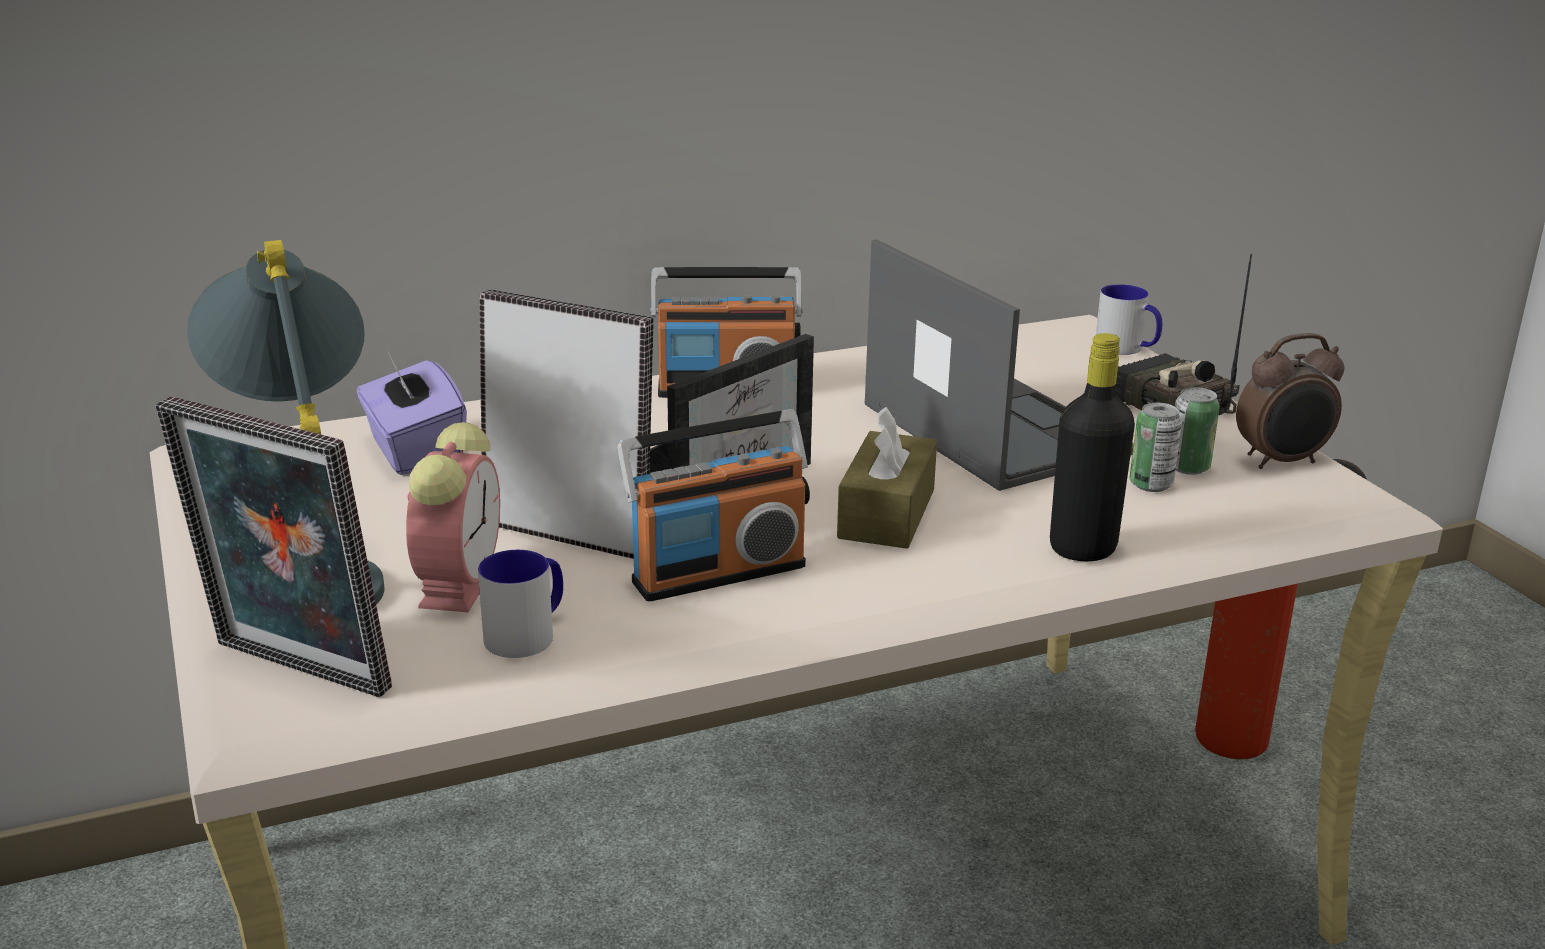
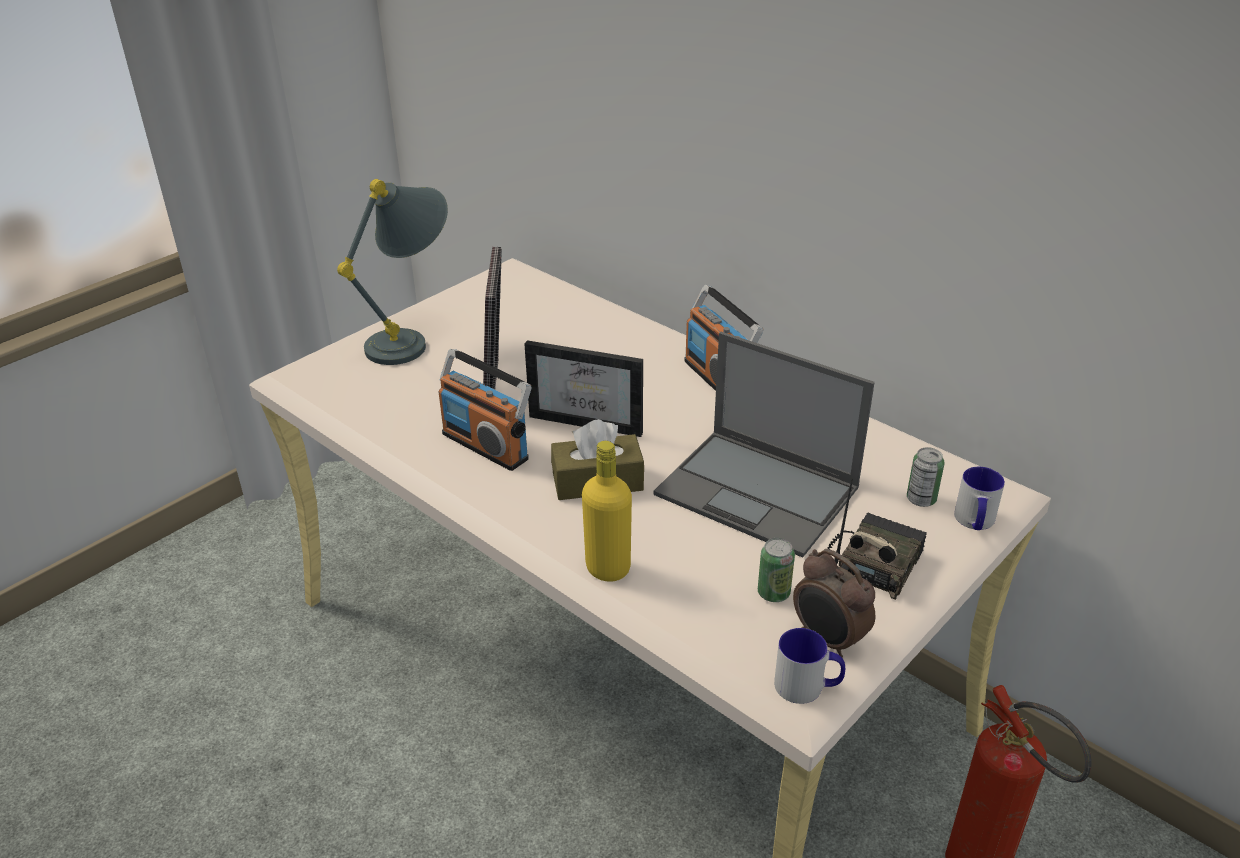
camera: 65 degrees right, 10 degrees up
picture frame [155,396,392,697] -> none
purple tissue box [357,350,467,475] -> none
alarm clock [406,422,500,612] -> none
mug [478,550,563,658] -> mug moved to [774,628,845,704]
laptop [865,239,1134,491] -> laptop turned 90 degrees clockwise [653,332,875,558]
black bottle [1050,333,1135,561] -> yellow bottle [582,441,632,582]
can [1130,402,1182,492] -> can moved to [907,447,945,507]

